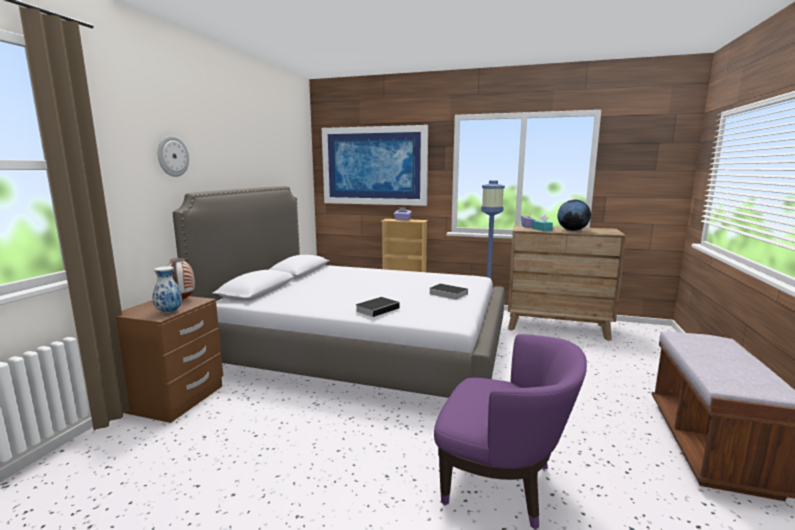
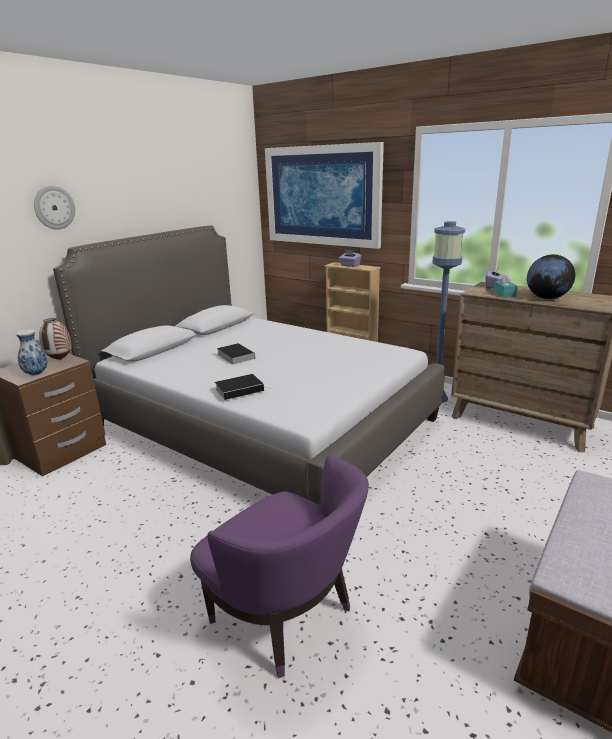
camera: 20 degrees right, 10 degrees up
book [429,283,468,300] -> book moved to [217,343,255,365]

